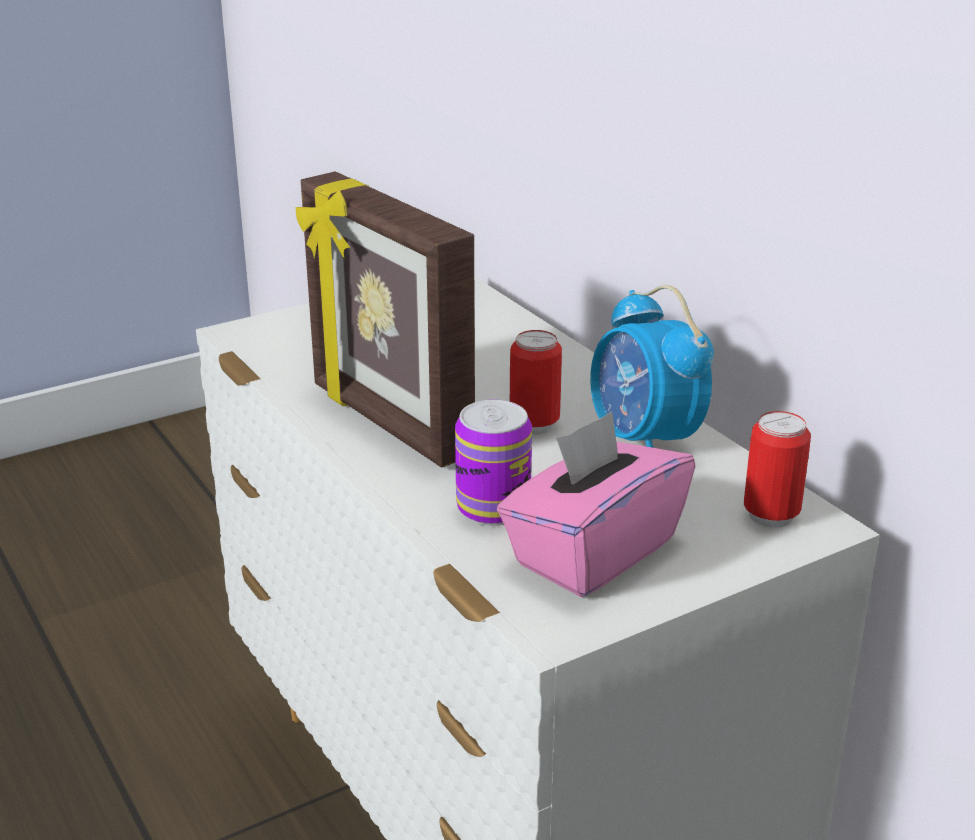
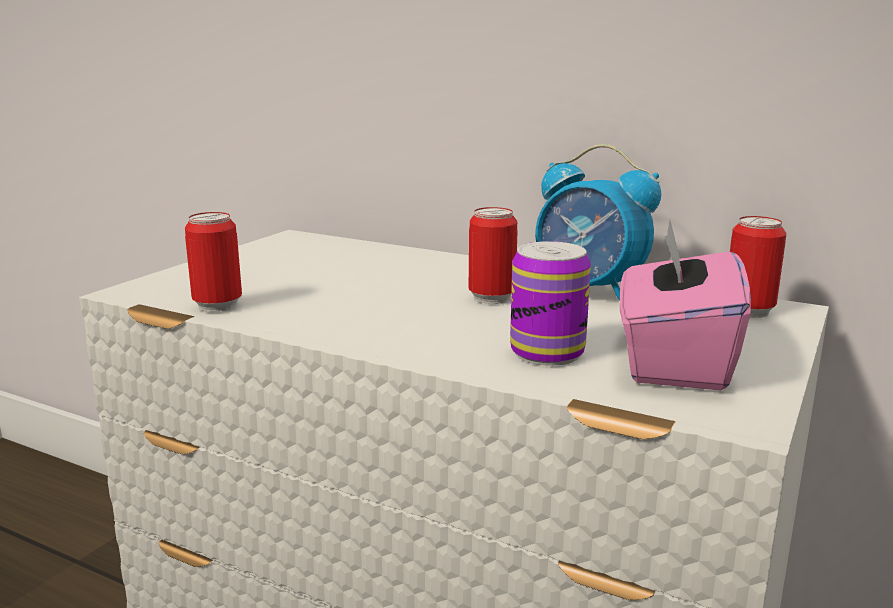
camera: 30 degrees left, 10 degrees down
picture frame [296,172,475,467] -> none
none -> can [185,212,242,312]

